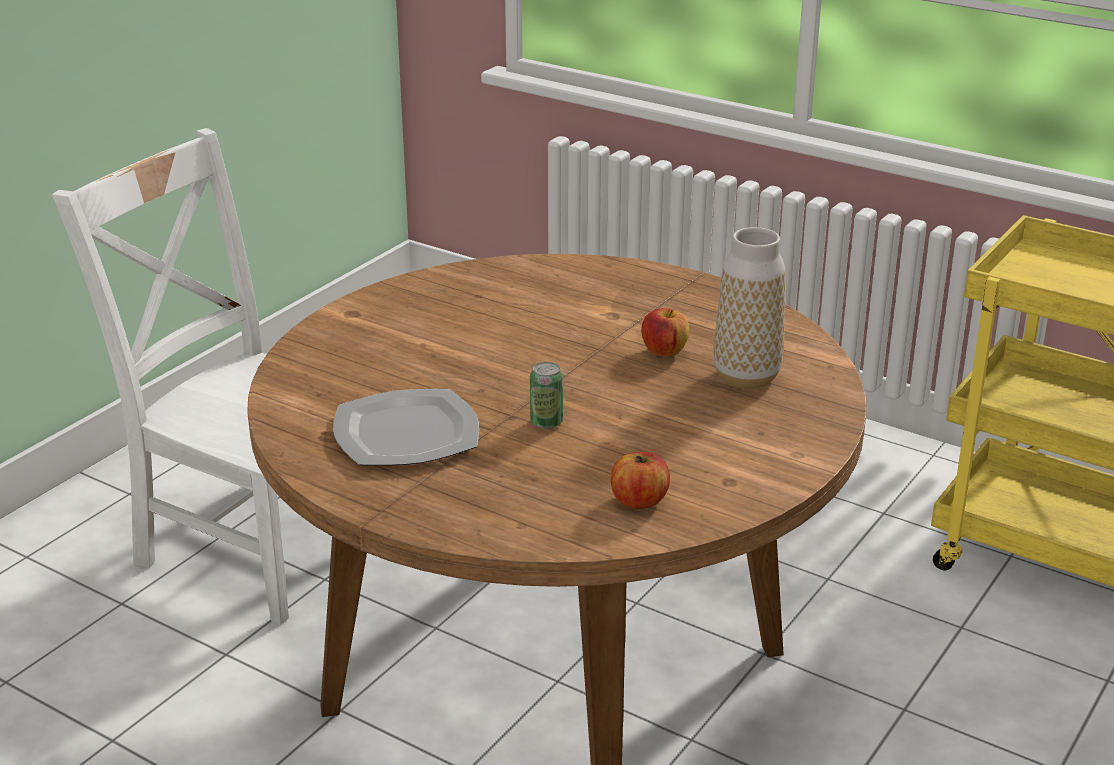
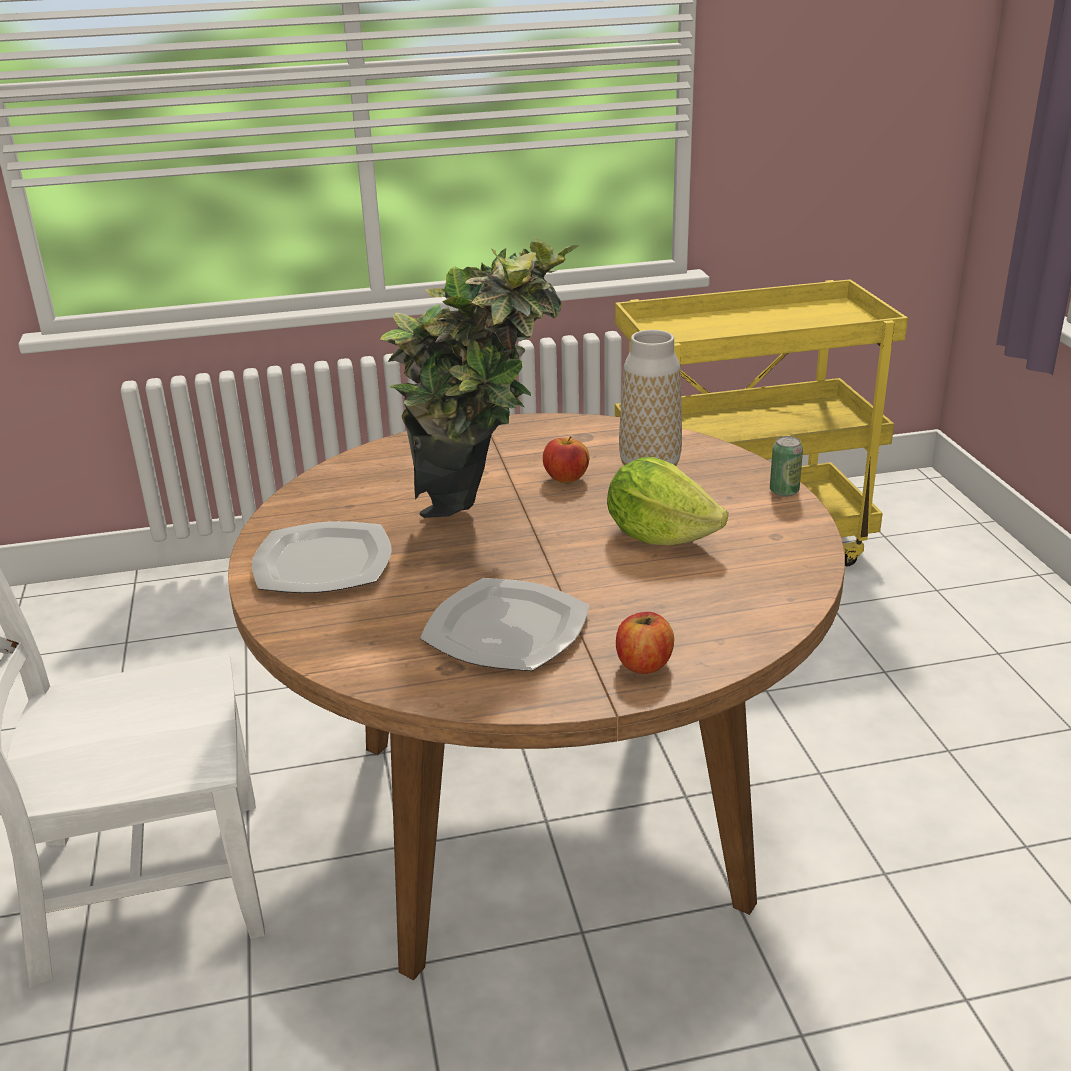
camera: 45 degrees left, 0 degrees up
can [530,362,563,429] -> can moved to [770,436,803,497]
apple [611,452,670,509] -> apple moved to [616,612,674,674]
none -> plate [252,521,392,593]
none -> potted plant [380,236,579,518]
none -> lettuce [607,457,728,545]

